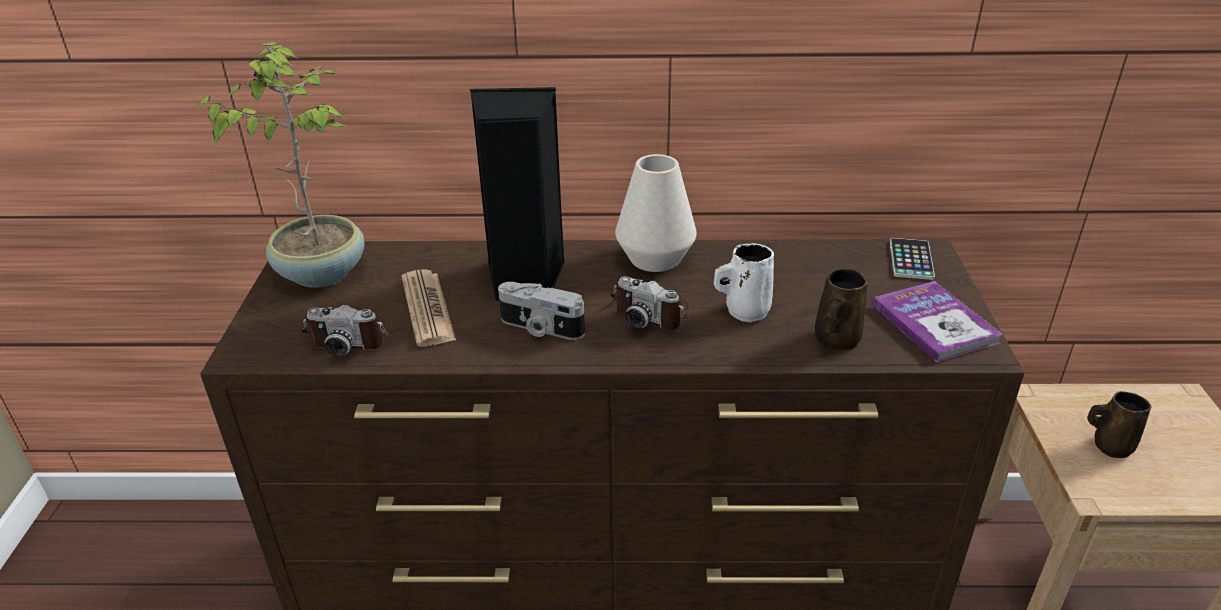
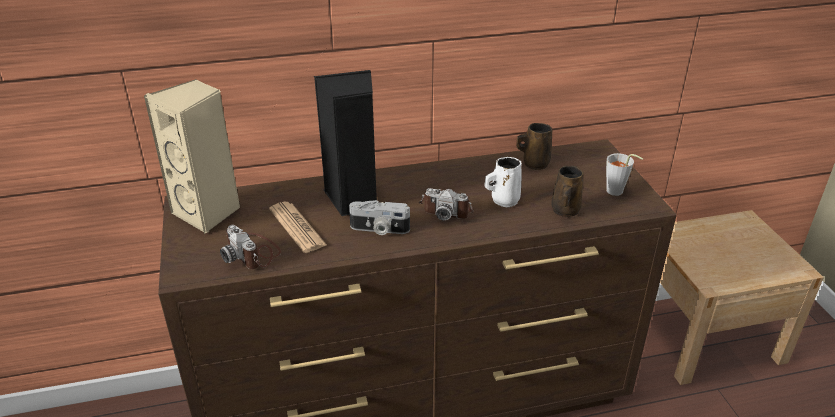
camera: 15 degrees left, 0 degrees up
potted plant [195,42,365,288] -> beige speaker [144,79,240,234]
camera [301,305,391,356] -> camera turned 60 degrees clockwise [220,225,281,269]
white vase [615,154,697,272] -> none
book [872,281,1003,362] -> grey cup [606,153,643,196]
phone [890,238,935,280] -> none
brown mug [1087,391,1151,458] -> brown mug moved to [516,123,553,170]

